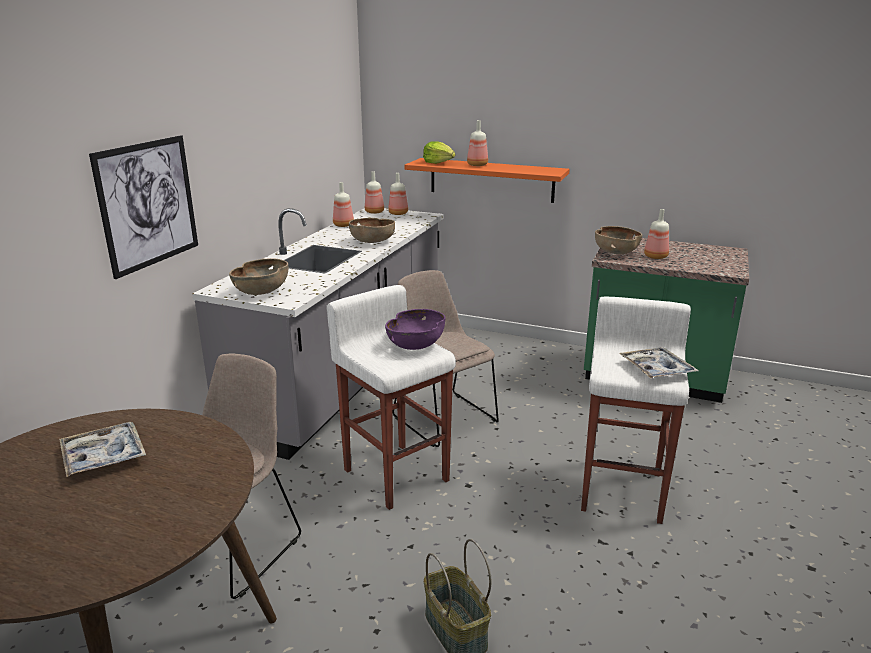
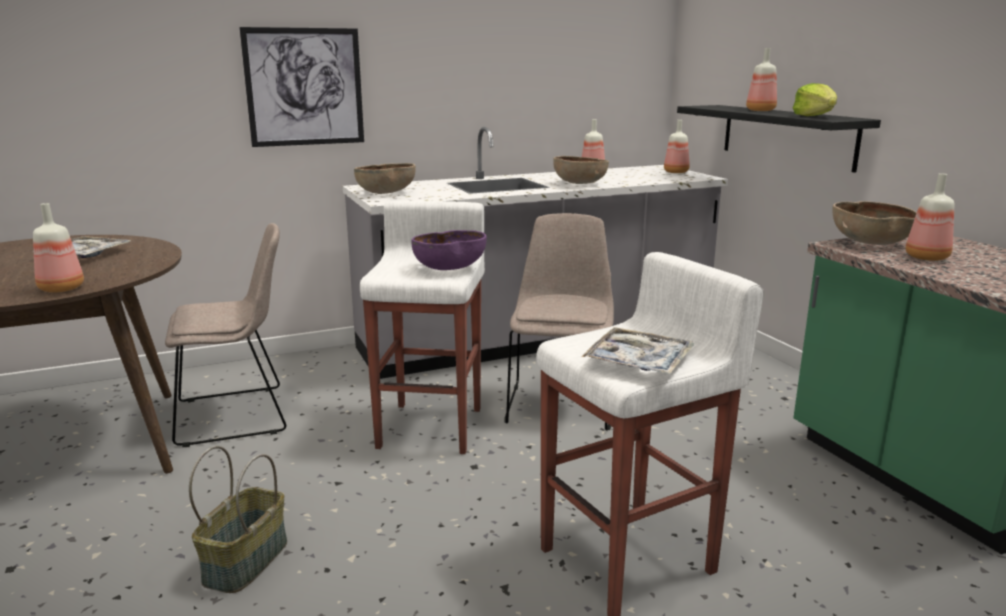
camera: 45 degrees right, 5 degrees down
bottle [365,172,384,214] -> bottle moved to [33,203,84,293]
orange shelf [405,158,570,203] -> black shelf [677,105,881,173]
lettuce [423,141,455,164] -> lettuce moved to [793,83,837,116]

